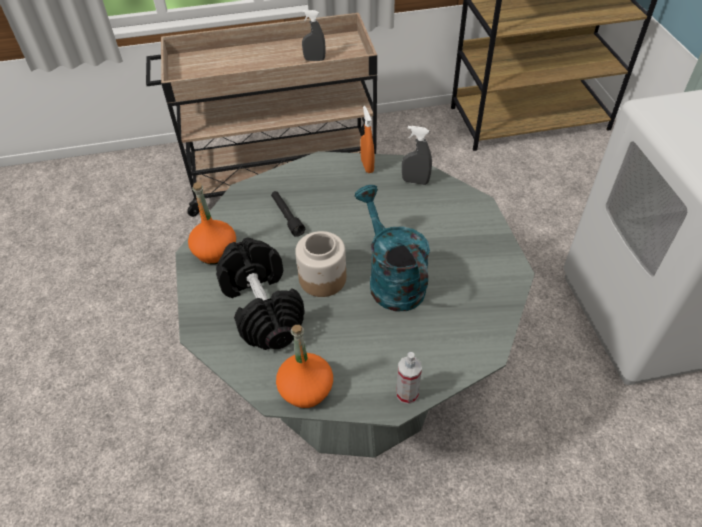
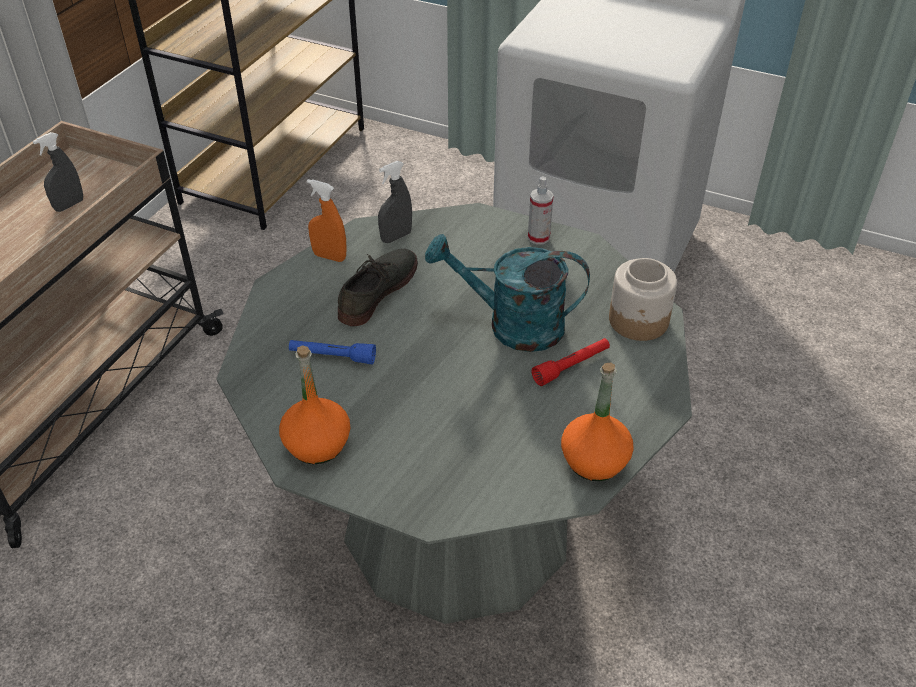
camera: 55 degrees left, 5 degrees down
black dumbbell [216,238,305,350] -> none
black flashlight [271,191,305,237] -> blue flashlight [289,340,376,364]
jar [295,231,346,297] -> jar moved to [609,258,677,341]
spray bottle [396,352,422,404] -> spray bottle moved to [528,176,554,244]
none -> grey shoe [338,249,418,326]
none -> red flashlight [531,338,610,386]

